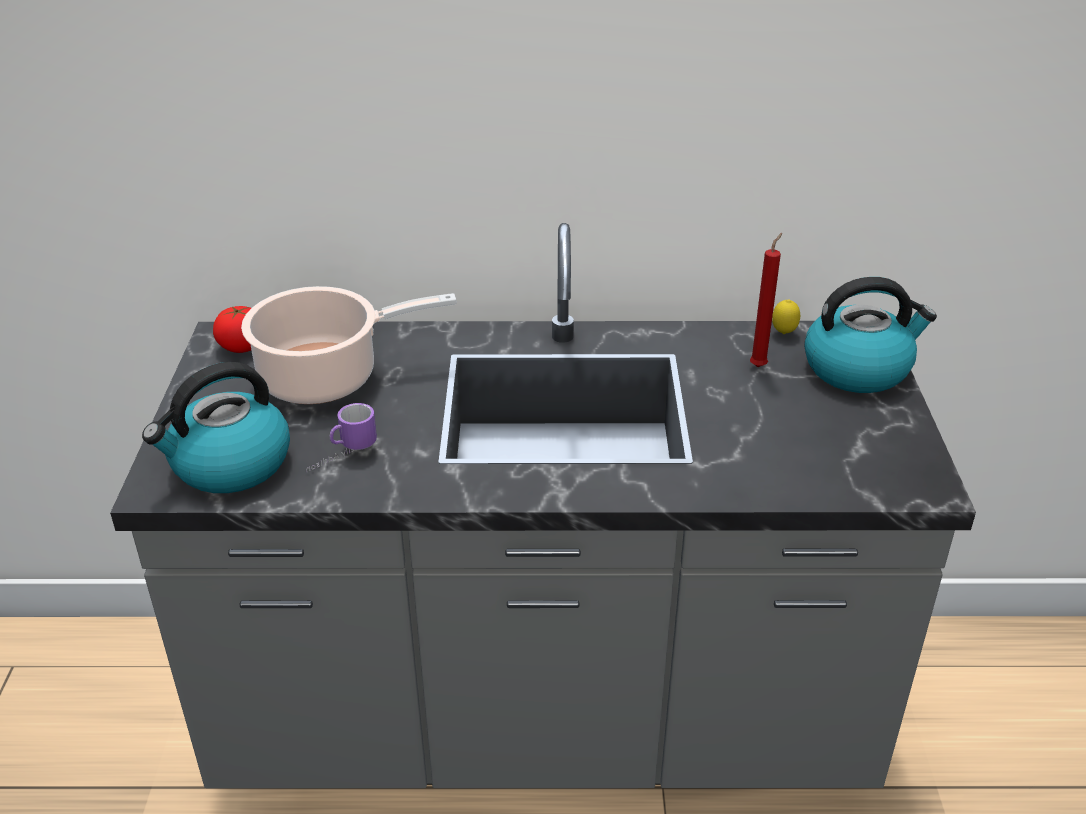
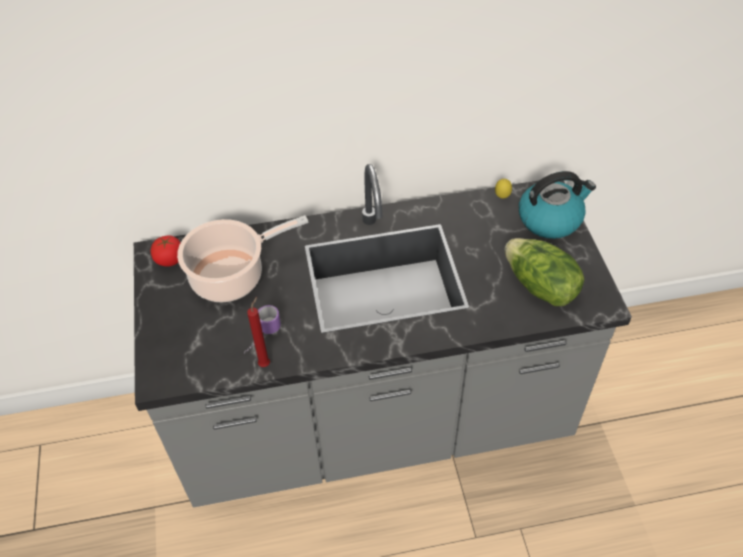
camera: 10 degrees left, 15 degrees up
kettle [142,362,290,493] -> none
red candle [750,233,782,367] -> red candle moved to [247,297,270,367]
none -> lettuce [504,238,585,306]

